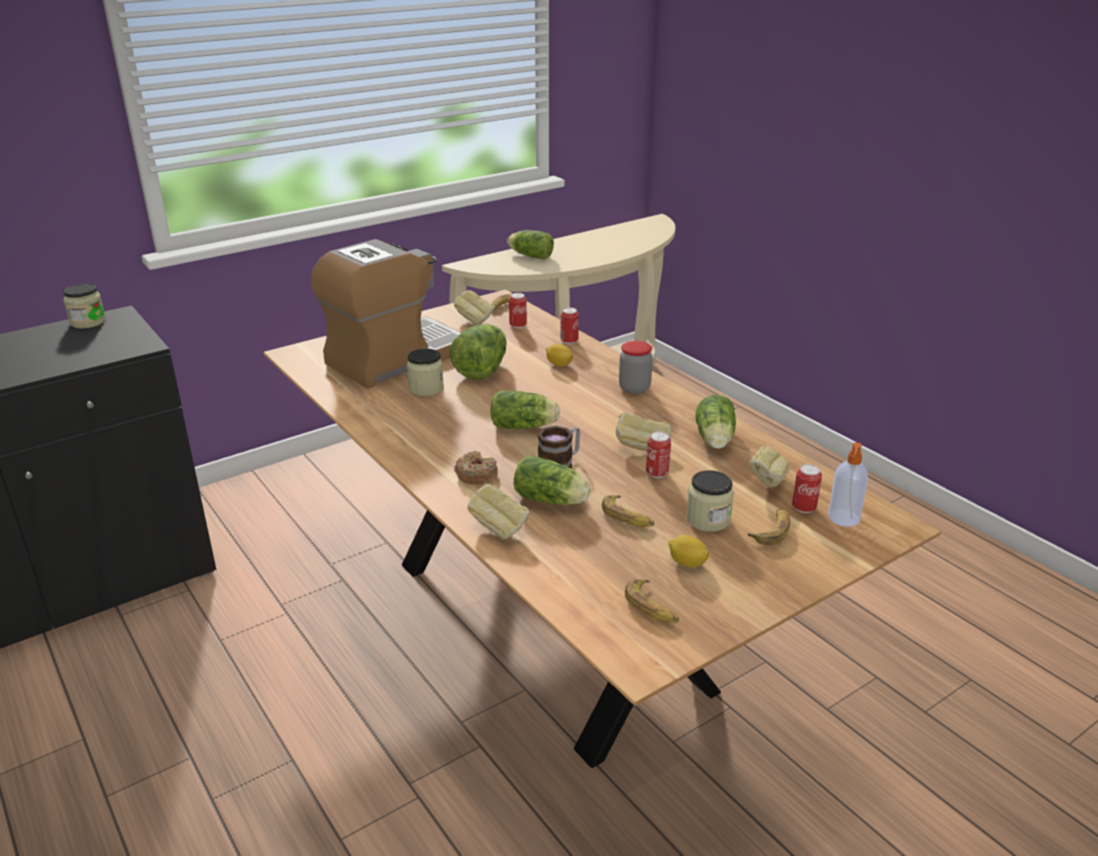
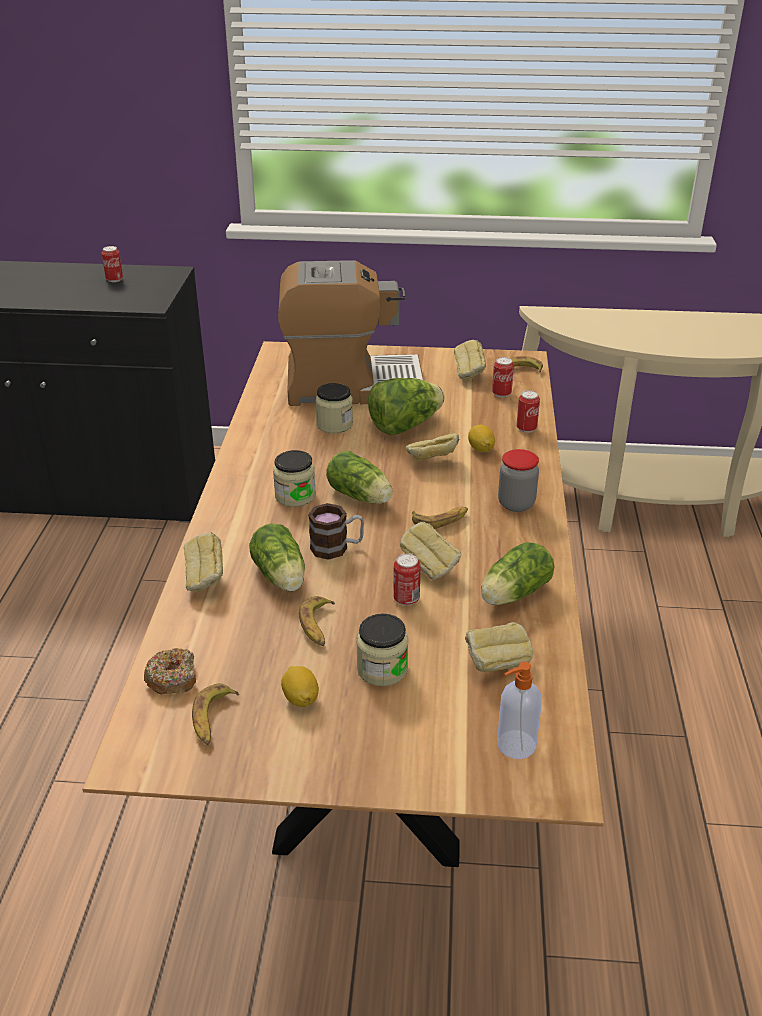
camera: 40 degrees right, 5 degrees up
jar [63,283,106,329] -> jar moved to [273,450,316,507]
donut [454,451,497,485] -> donut moved to [144,648,196,694]
lettuce [507,230,554,259] -> none
banana [748,509,790,545] -> banana moved to [412,507,468,529]
can [792,464,822,513] -> can moved to [102,246,123,282]
none -> bread [406,433,459,461]

